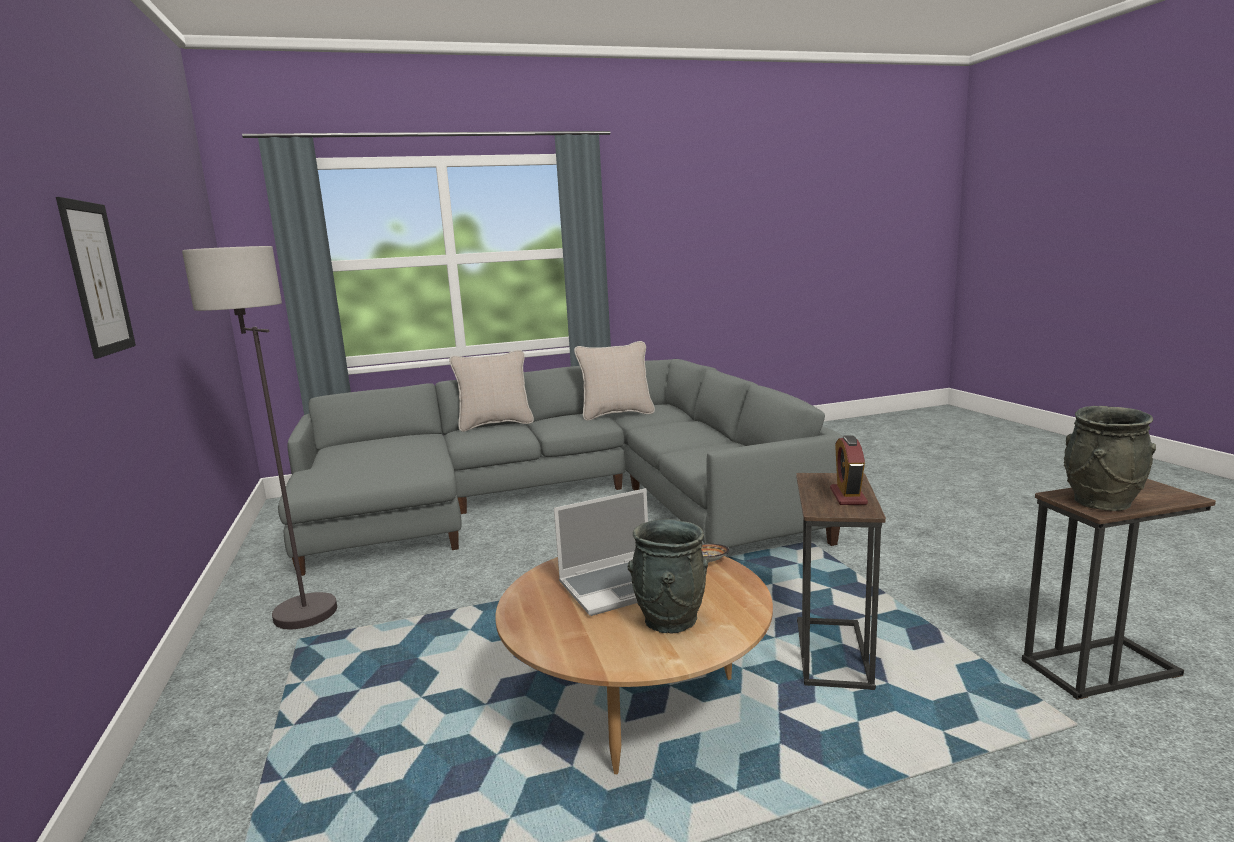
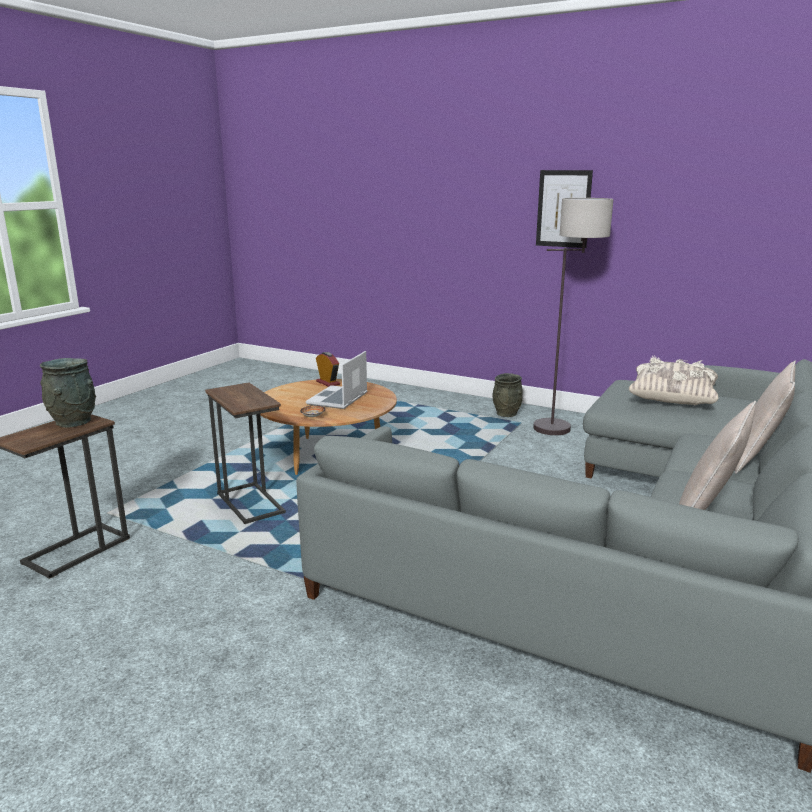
camera: 135 degrees right, 5 degrees up
grey vase [628,519,708,634] -> grey vase moved to [493,373,523,417]
alarm clock [830,435,868,505] -> alarm clock moved to [316,352,340,387]
none -> beige pillow [629,356,718,406]

